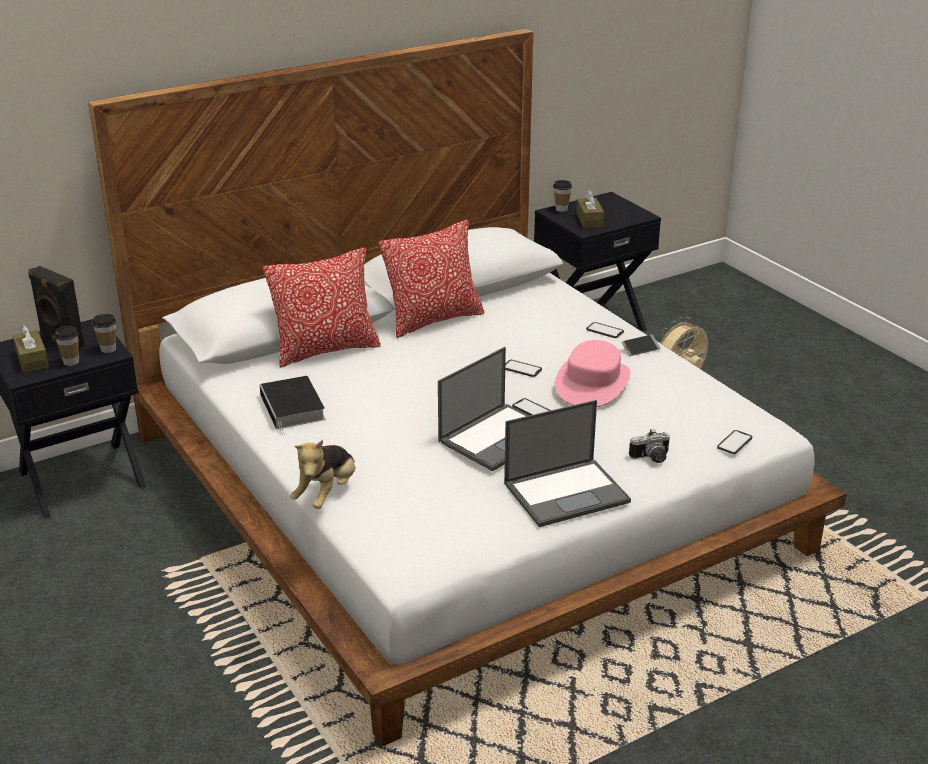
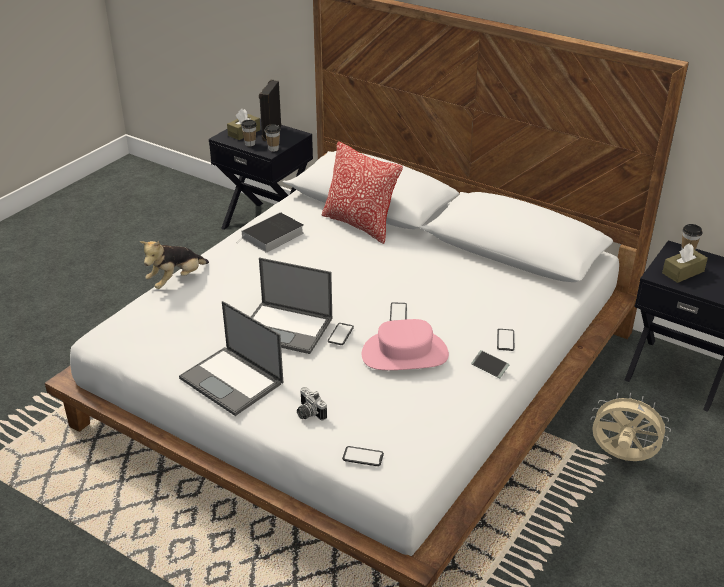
camera: 65 degrees right, 5 degrees up
plush toy [290,440,355,509] -> plush toy turned 45 degrees counterclockwise [140,241,209,289]
pillow [379,220,484,338] -> none

